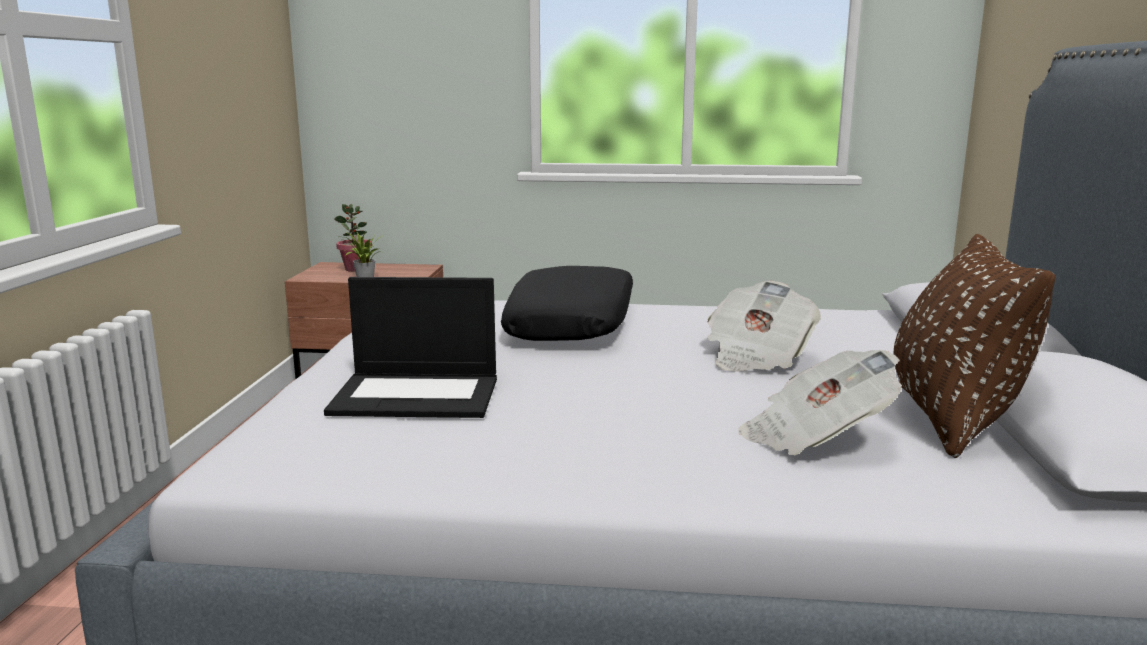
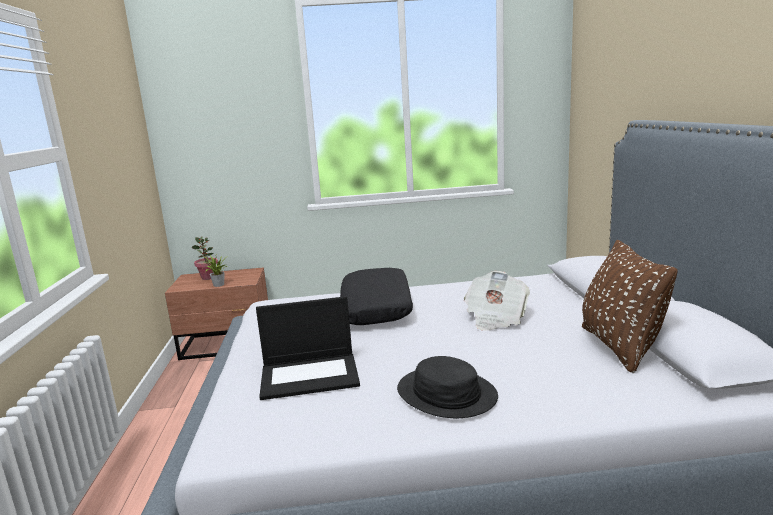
camera: 10 degrees left, 0 degrees up
newspaper [739,350,902,455] -> none
none -> black hat [397,356,498,418]

